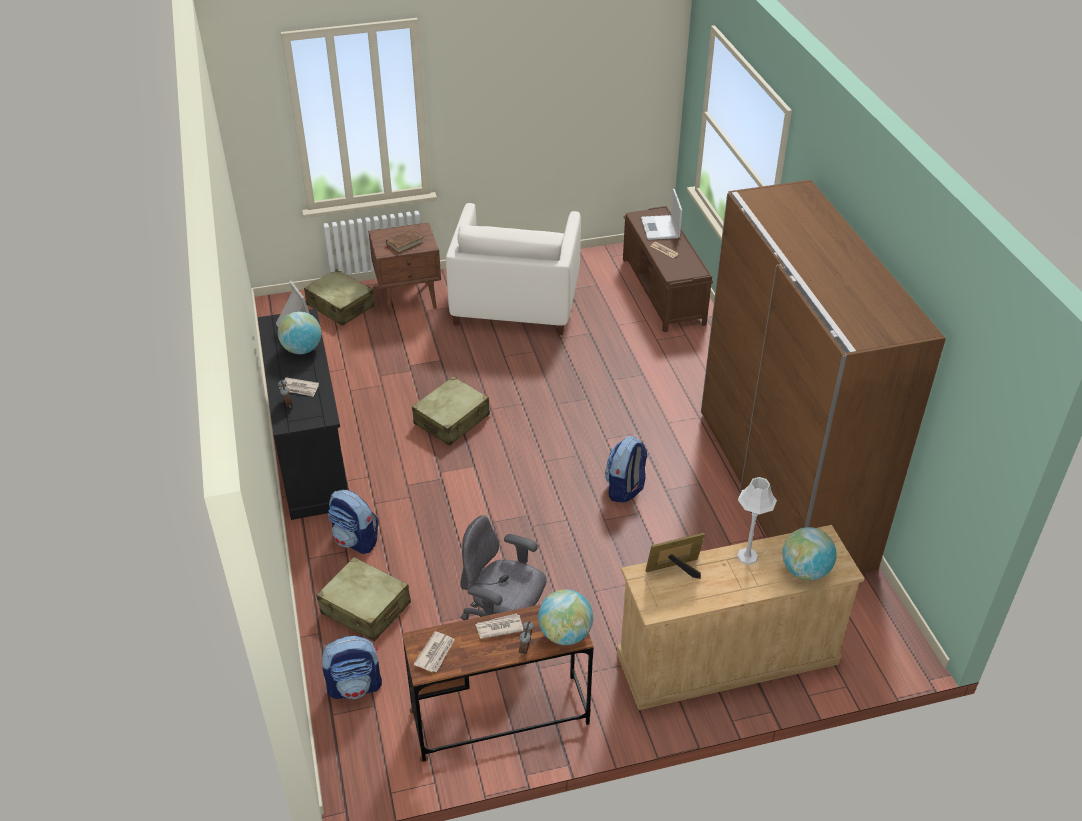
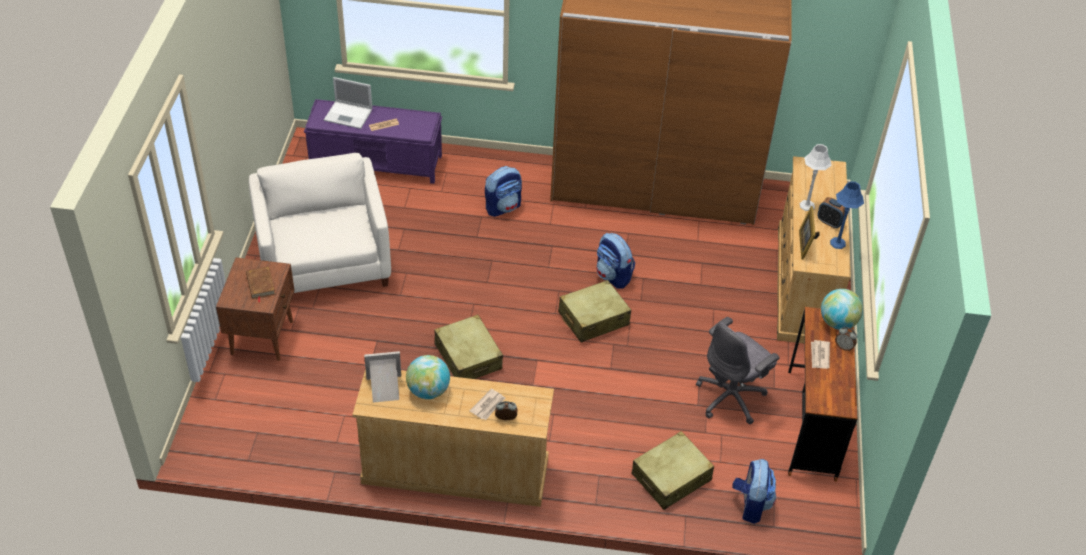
camera: 70 degrees left, 5 degrees up
black dresser [258,308,349,520] -> beige dresser [352,369,554,507]
beige suitcase [304,269,374,326] -> beige suitcase moved to [558,280,631,342]
backpack [328,489,378,554] -> backpack moved to [485,166,522,217]
newspaper [414,631,455,672] -> none
white armchair [446,203,581,335] -> white armchair turned 135 degrees counterclockwise [249,153,391,293]
brown bench [623,206,713,332] -> purple bench [304,99,442,184]
globe [782,527,837,580] -> none
none -> alarm clock [817,197,848,228]
none -> blue table lamp [830,181,864,249]

